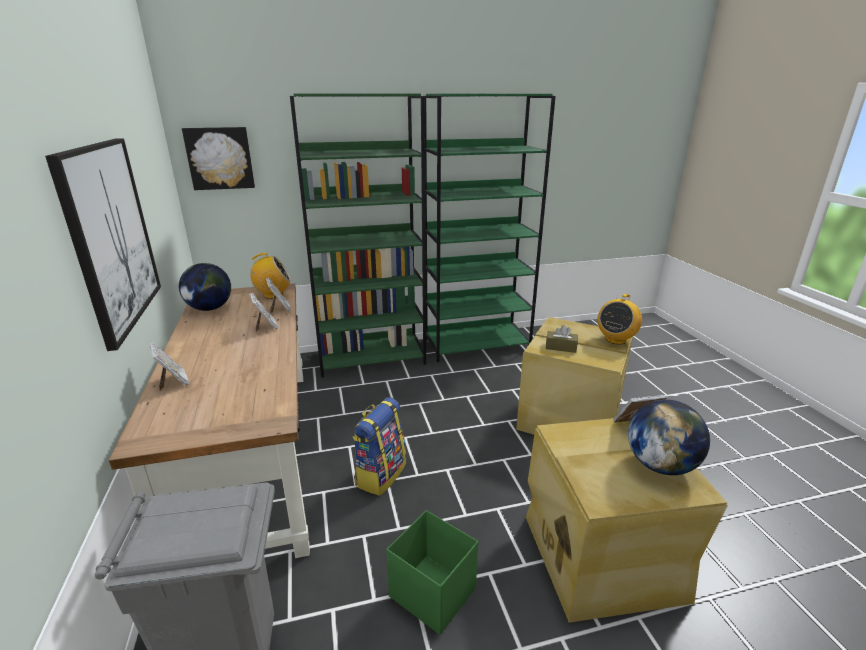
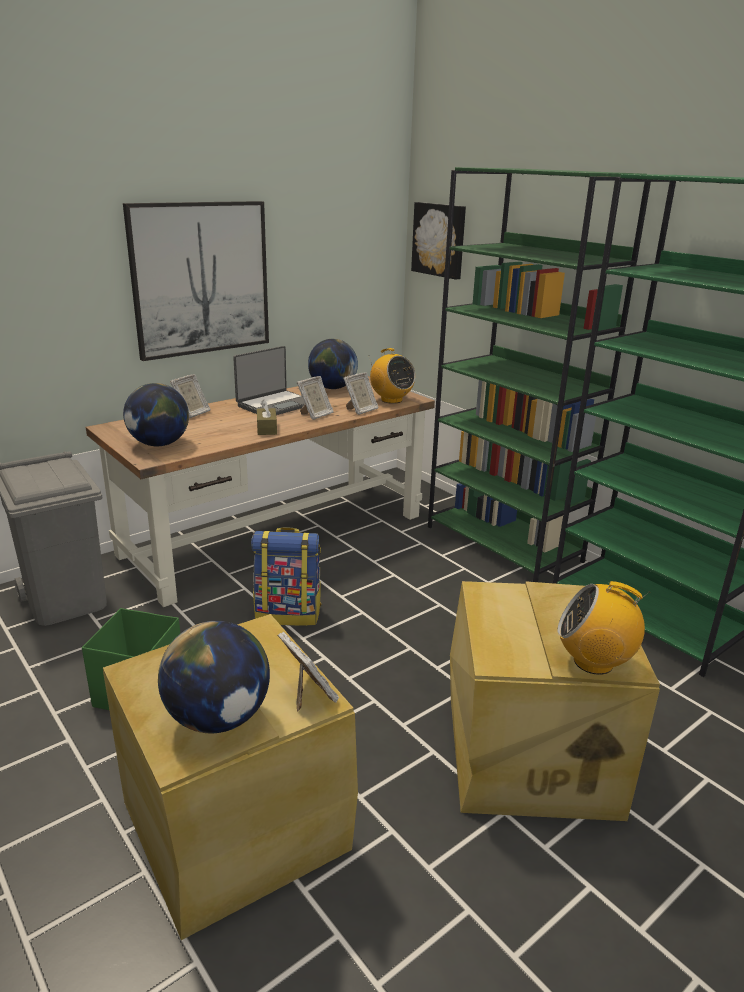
camera: 65 degrees right, 0 degrees up
brown tissue box [546,325,578,353] -> brown tissue box moved to [257,399,277,435]
none -> globe [123,383,189,446]
none -> laptop [233,346,305,415]

